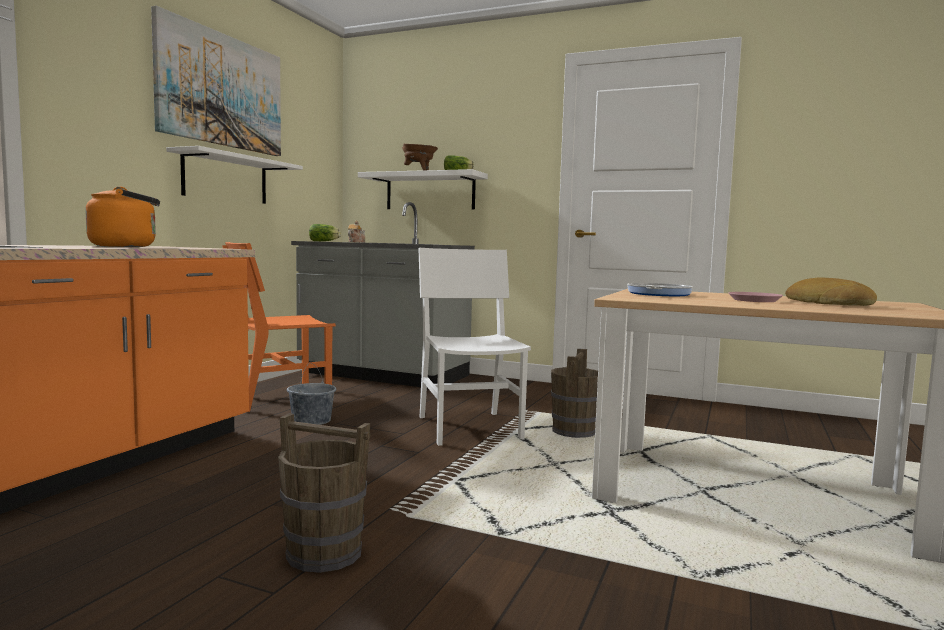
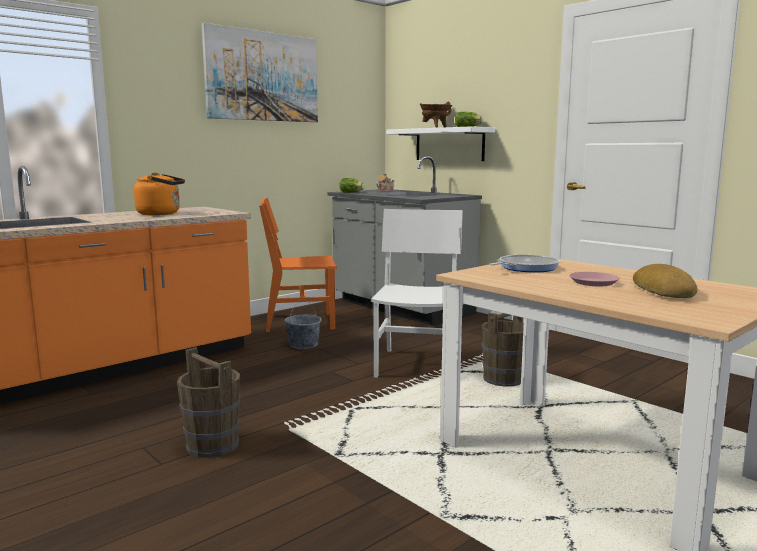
camera: 25 degrees right, 5 degrees up
white shelf [166,146,303,204] -> none

